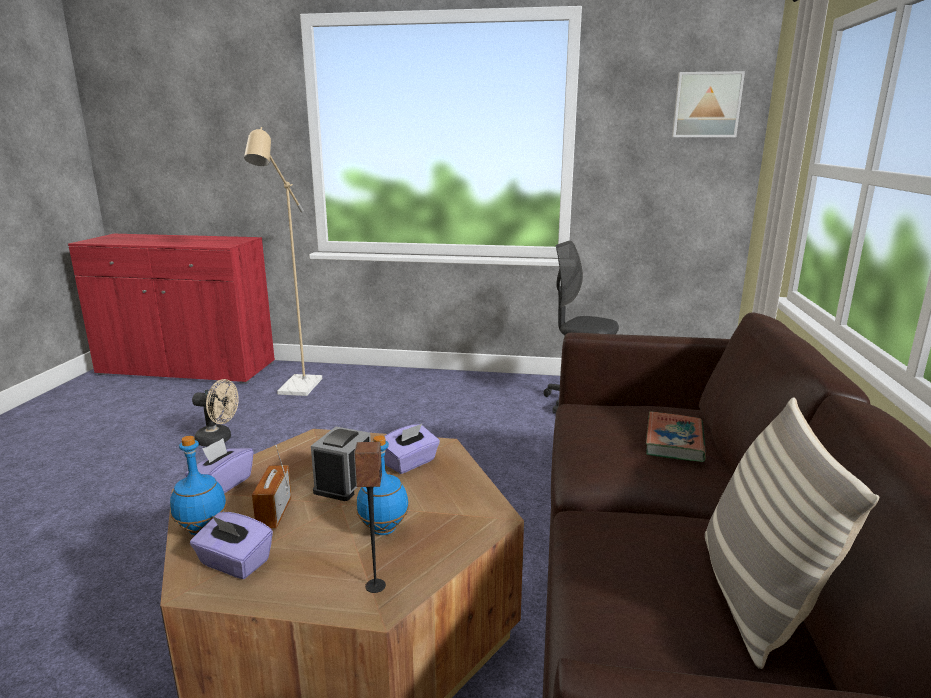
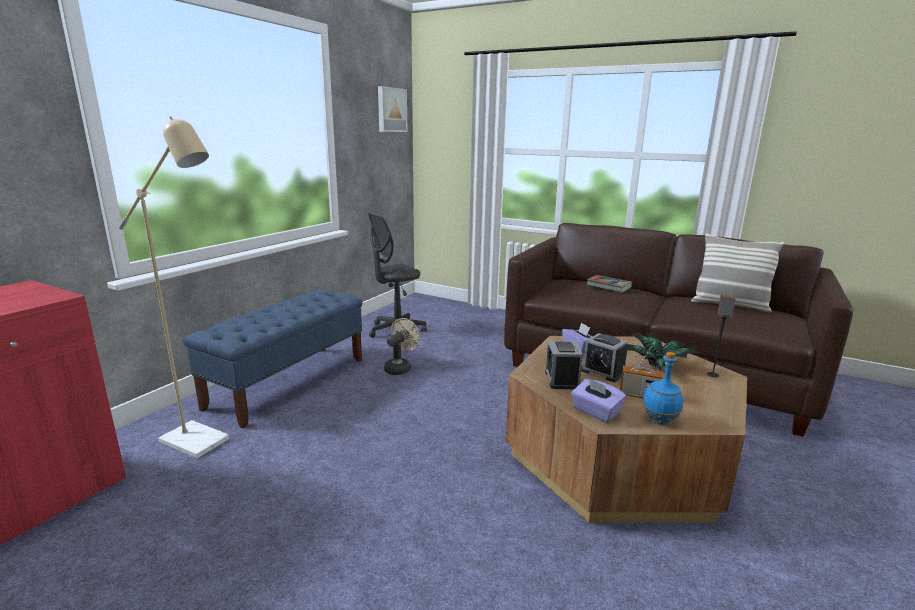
camera: 70 degrees left, 0 degrees up
purple tissue box [190,512,273,579] -> none
beige fan [192,379,239,446] -> beige fan moved to [384,318,420,375]
blue bottle [357,435,409,535] -> potted plant [627,332,699,371]
none -> blue bench [183,289,363,428]
none -> alarm clock [545,341,583,389]

